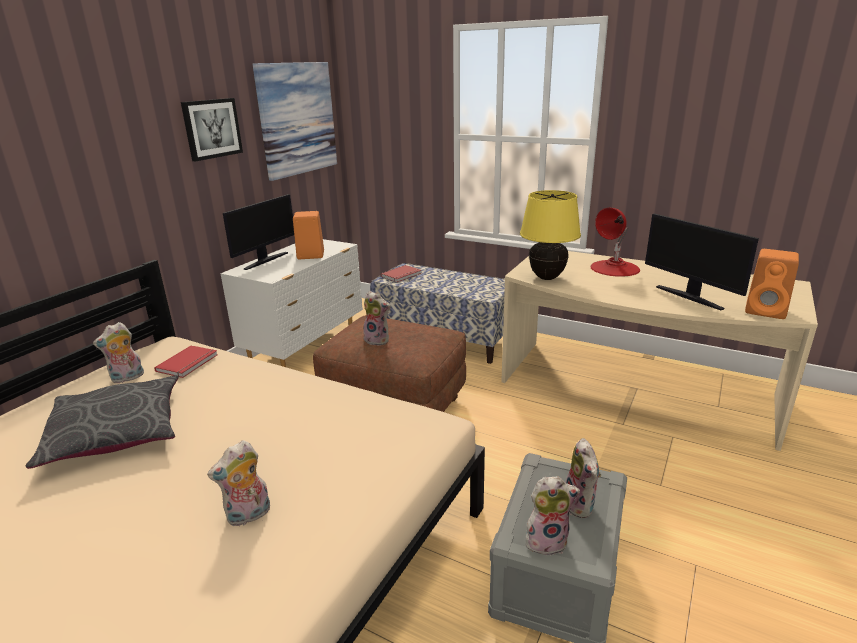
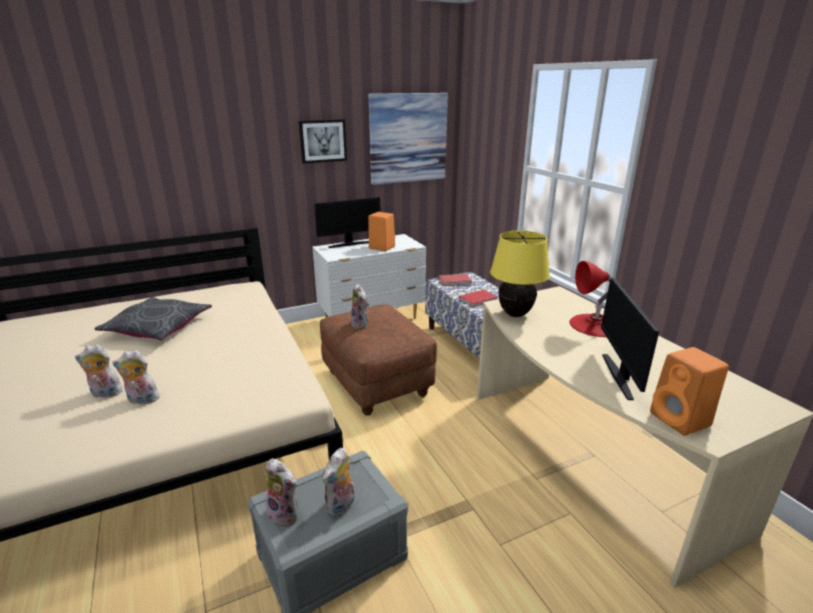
camera: 35 degrees right, 0 degrees up
plush toy [93,322,144,383] -> plush toy moved to [75,344,124,398]
red book [154,346,218,378] -> red book moved to [459,289,498,307]

